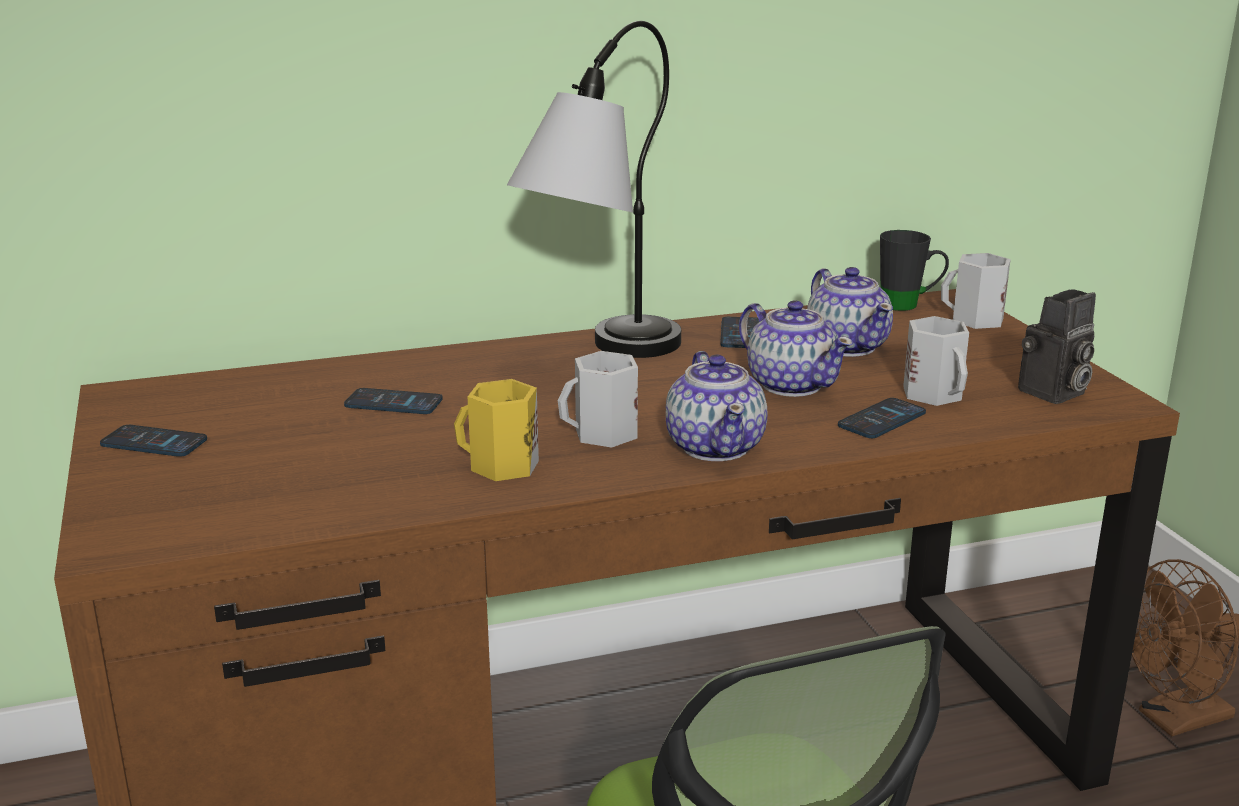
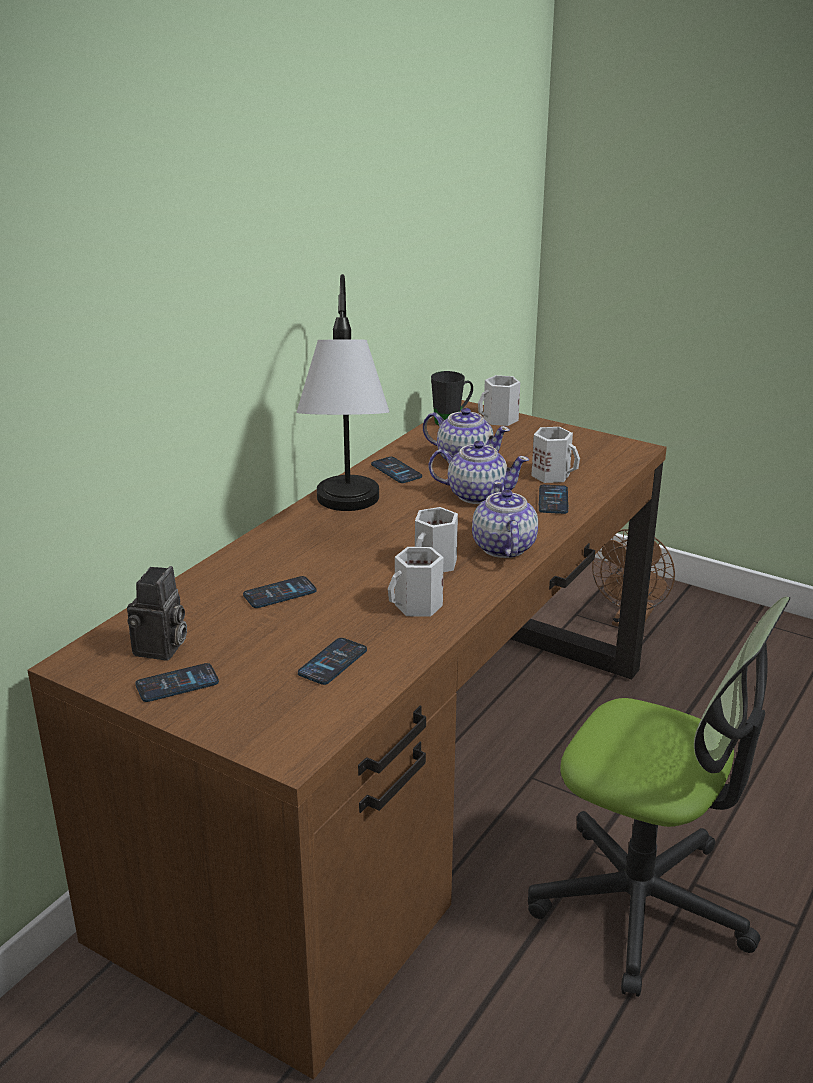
camera: 40 degrees left, 5 degrees up
yellow mug [454,379,539,481] -> white mug [388,547,444,617]
teapot [666,351,768,461] -> teapot turned 135 degrees counterclockwise [472,481,538,558]
camera [1018,289,1096,404] -> camera moved to [127,566,187,660]
none -> phone [298,638,367,685]

